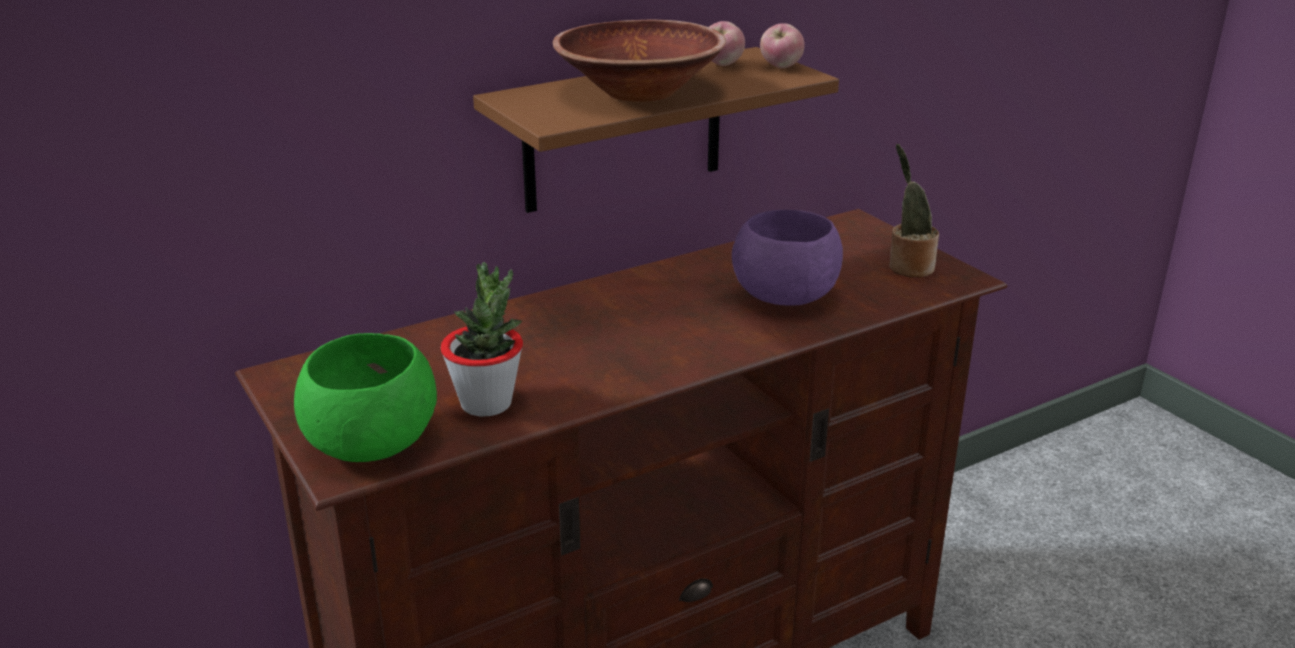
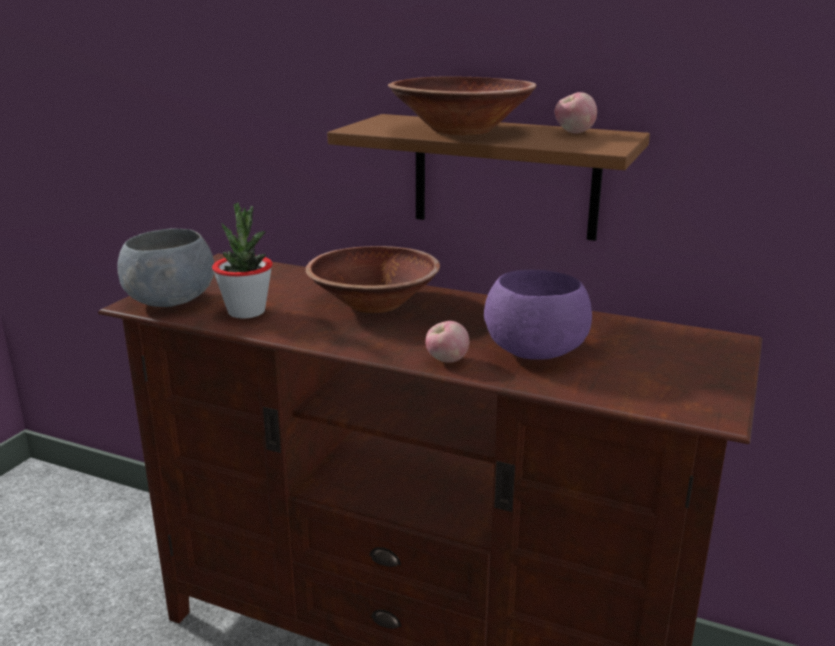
camera: 55 degrees right, 5 degrees down
green bowl [294,333,437,462] -> grey bowl [118,229,214,307]
apple [760,23,804,68] -> apple moved to [425,321,469,363]
potted plant [890,144,939,277] -> none
none -> brown bowl [305,246,440,313]

